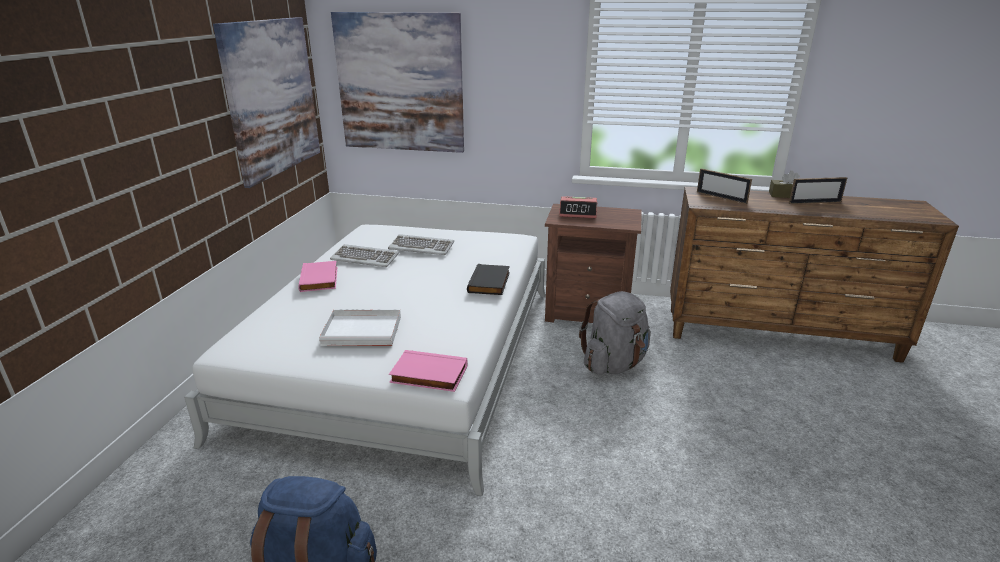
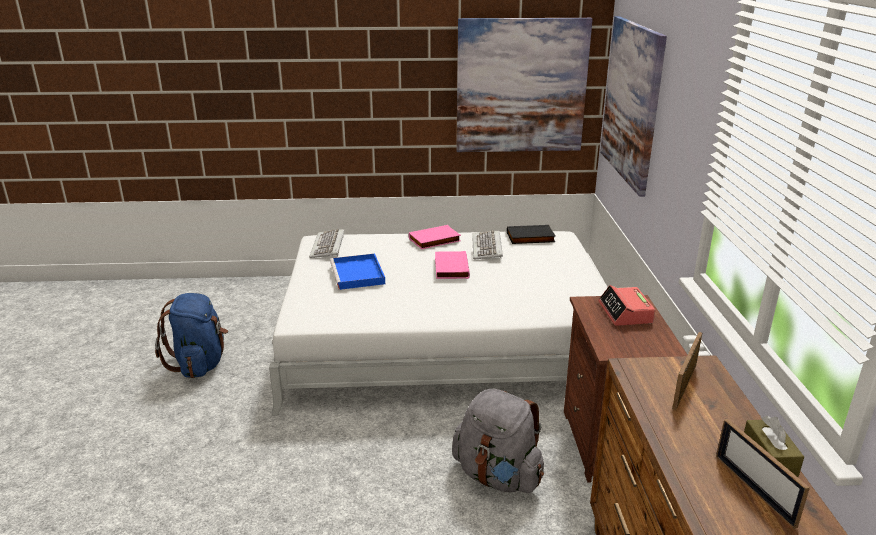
camera: 75 degrees right, 0 degrees up
white tray [319,309,401,346] -> blue tray [330,254,385,290]
keyboard [388,234,454,255] -> keyboard moved to [309,229,345,258]
pink book [389,350,468,392] -> pink book moved to [435,251,470,279]
black book [467,264,510,295] -> black book moved to [507,225,556,244]

